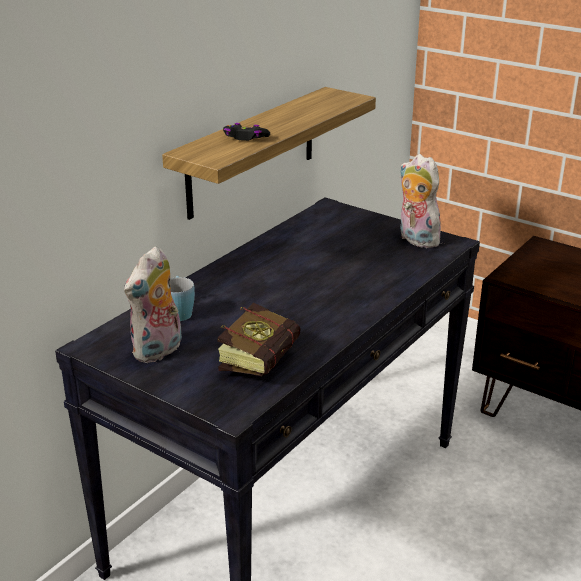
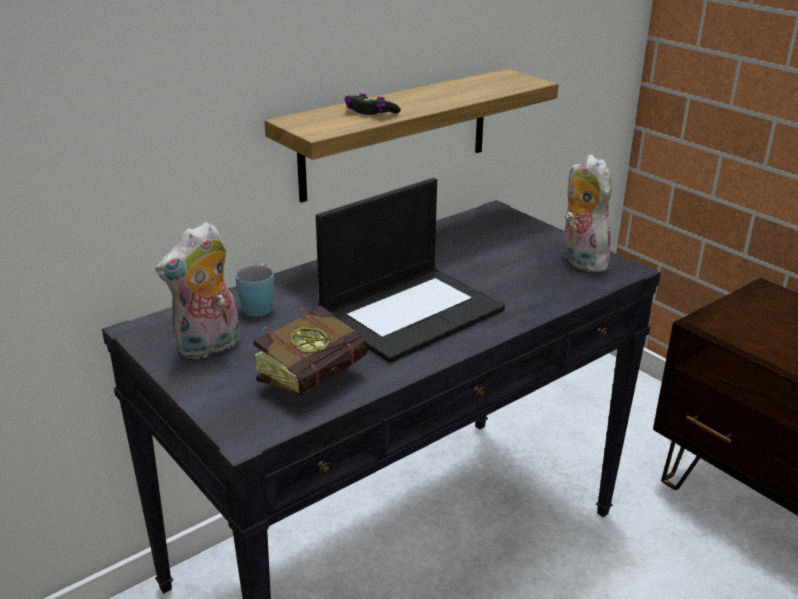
camera: 15 degrees right, 0 degrees up
none -> laptop [316,178,505,363]

